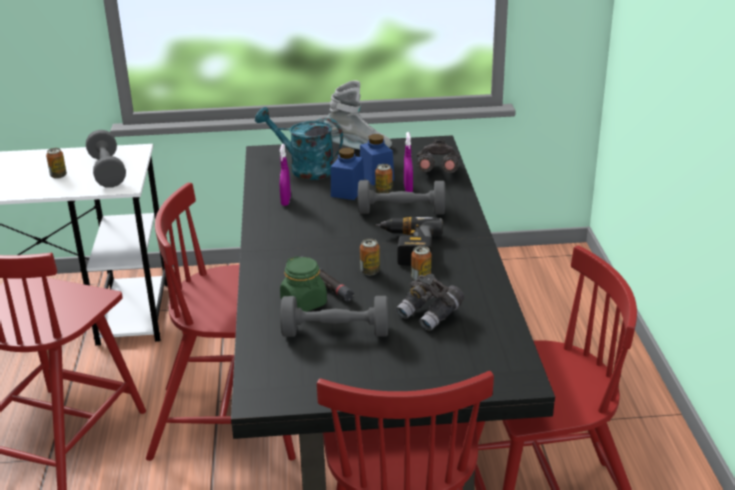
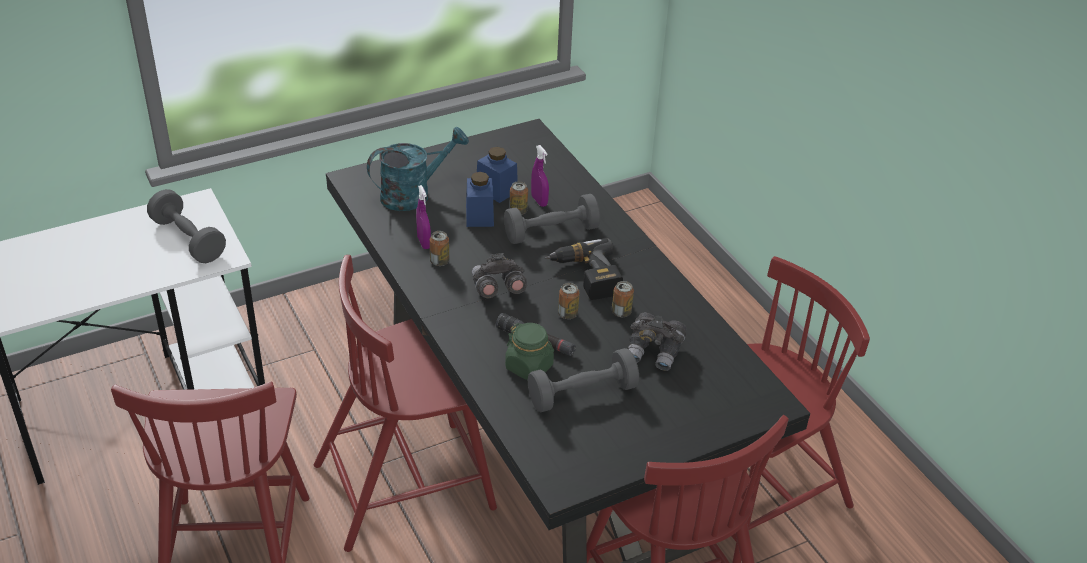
camera: 25 degrees left, 10 degrees up
can [46,148,67,179] -> can moved to [430,231,449,266]
turquoise watering can [255,107,343,180] -> turquoise watering can turned 150 degrees clockwise [367,127,469,211]
grey boot [324,80,392,149] -> none
grey binoculars [416,139,460,173] -> grey binoculars moved to [472,253,527,298]

